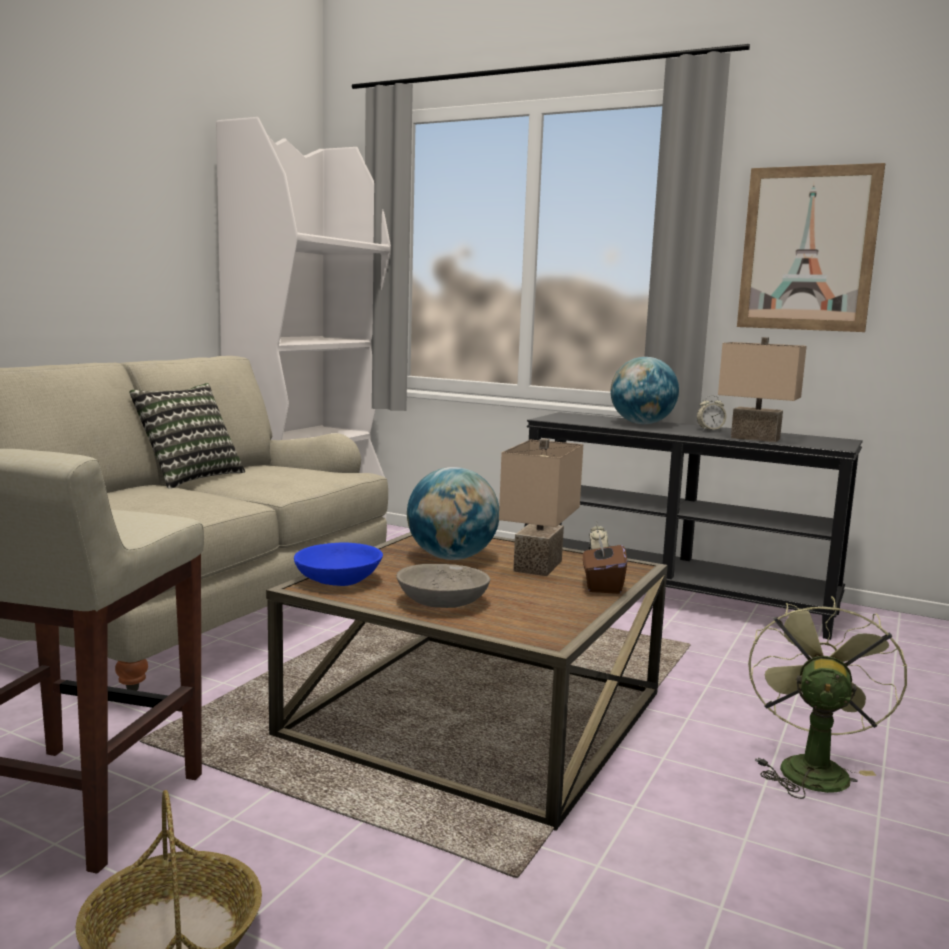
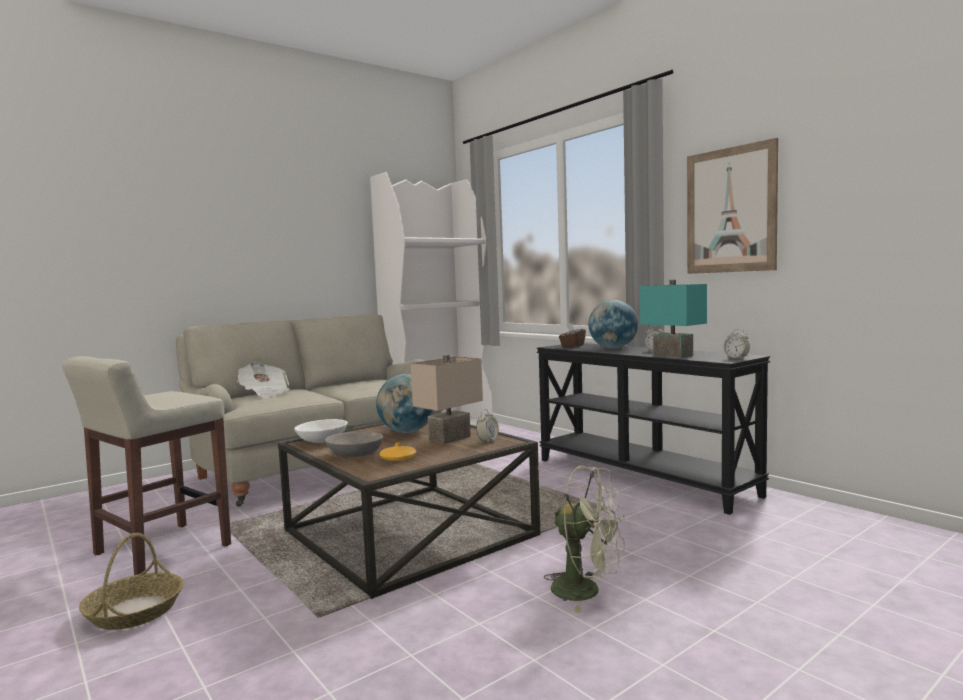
camera: 25 degrees right, 5 degrees down
pillow [129,383,245,489] -> none
blue bowl [294,543,383,586] -> white bowl [294,419,348,443]
brown tissue box [583,533,627,594] -> brown tissue box moved to [559,323,586,347]
beige table lamp [718,337,807,442] -> turquoise table lamp [640,280,707,358]
green fan [748,596,907,799] -> green fan turned 75 degrees clockwise [543,466,625,613]
none -> newspaper [238,363,290,398]
none -> orange vase [379,442,416,461]
none -> alarm clock [723,329,750,359]

